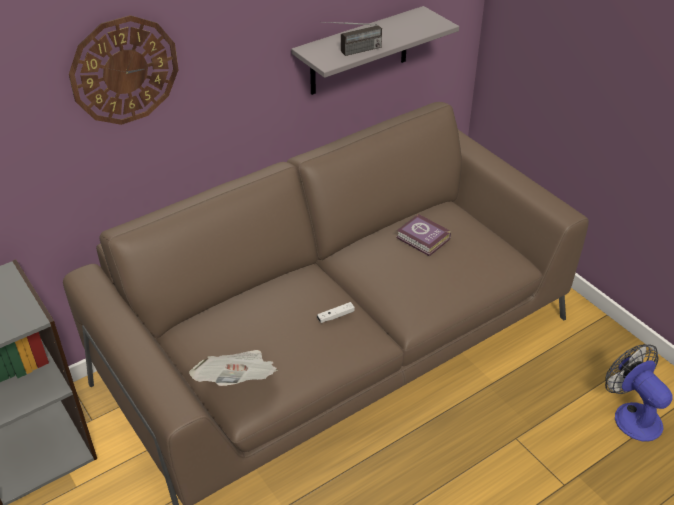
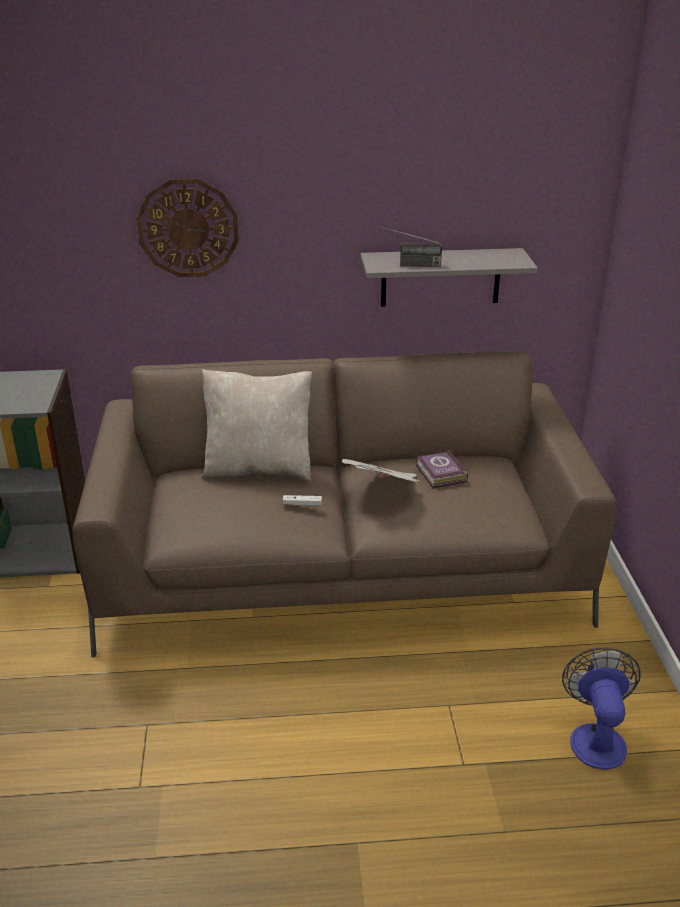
camera: 30 degrees right, 10 degrees down
newspaper [189,350,278,386] -> newspaper moved to [342,459,419,482]
none -> beige pillow [202,369,312,482]

